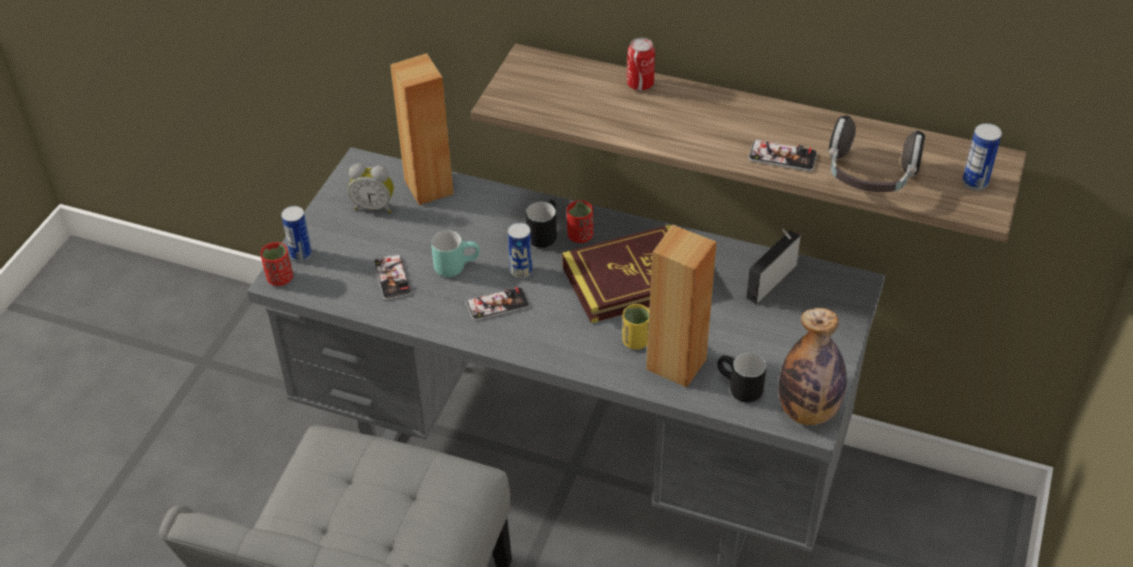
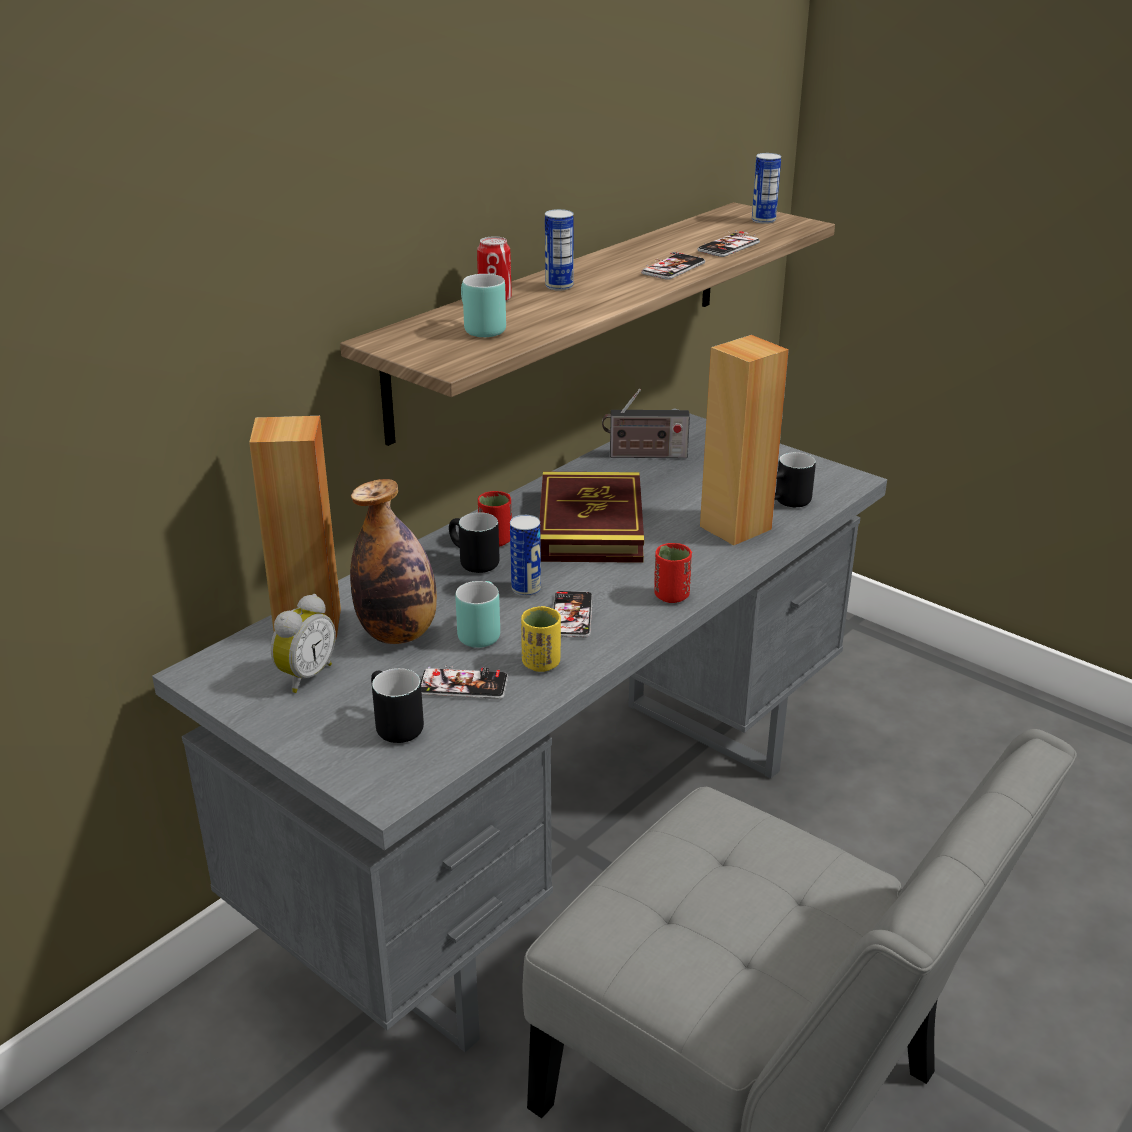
camera: 70 degrees left, 15 degrees down
red cup [260,242,293,286] -> red cup moved to [654,543,692,603]
can [281,206,312,262] -> can moved to [545,209,574,291]
yellow cup [622,304,649,349] -> yellow cup moved to [521,606,561,672]
radio [746,229,801,304] -> radio turned 60 degrees counterclockwise [602,389,690,458]
bottle [778,308,847,425] -> bottle moved to [350,479,437,644]
headphones [829,115,925,192] -> phone [698,230,760,257]
none -> black mug [371,668,424,743]
none -> turquoise mug [461,274,506,337]

